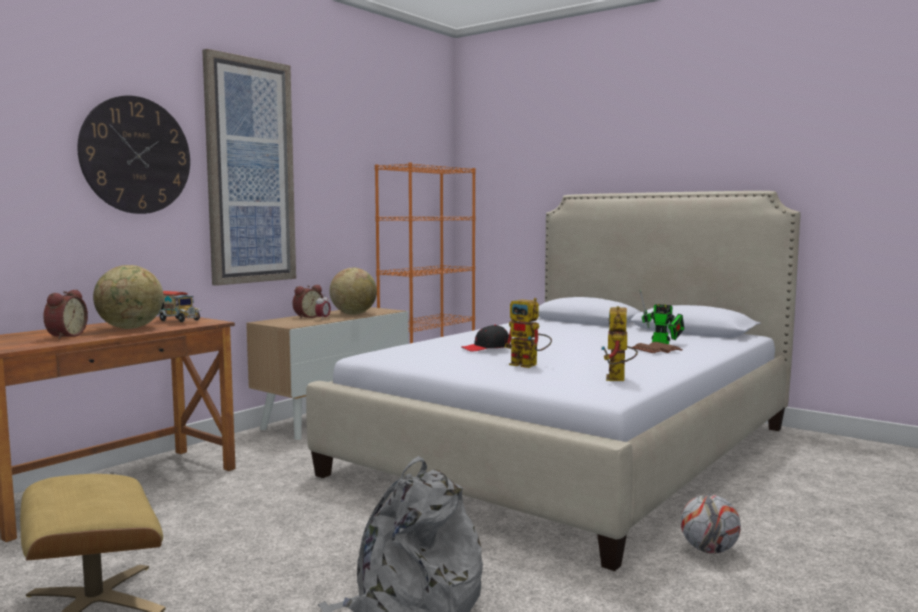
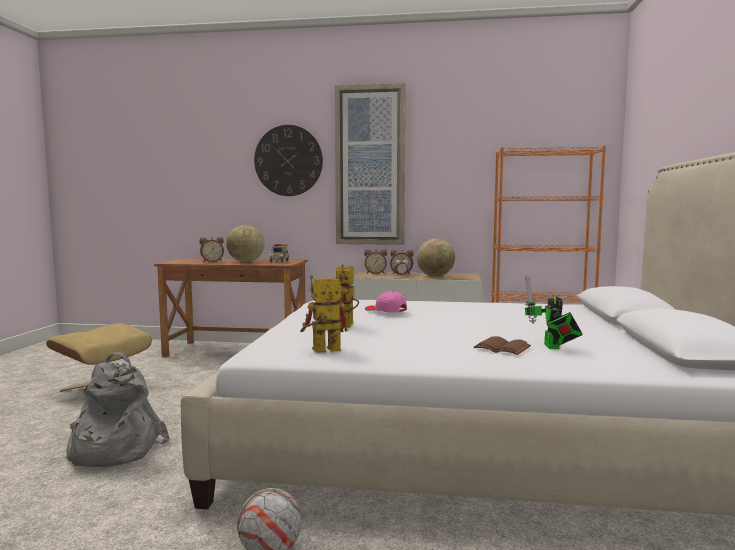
camera: 60 degrees right, 0 degrees up
black cap [462,325,509,351] -> pink cap [365,291,407,312]
none -> alarm clock [364,249,387,274]

